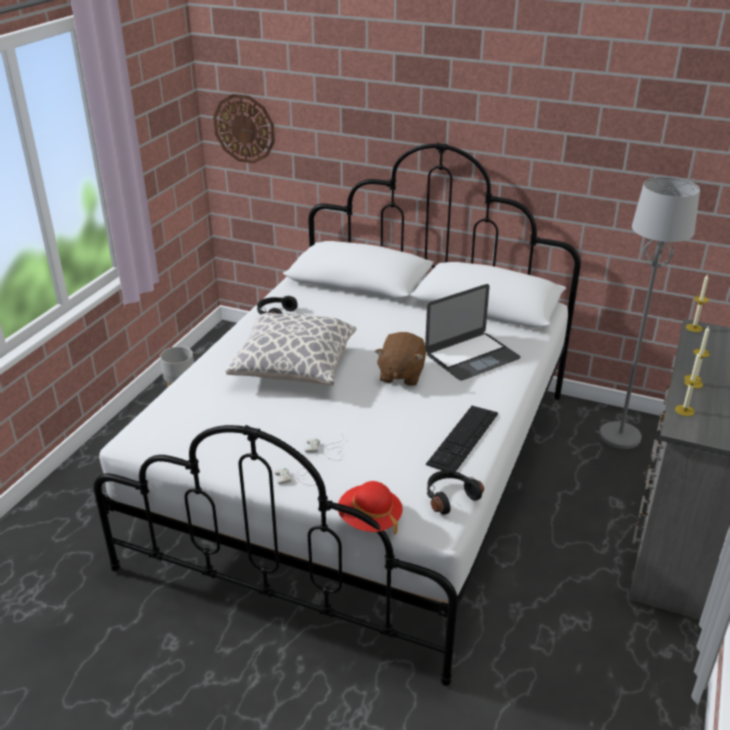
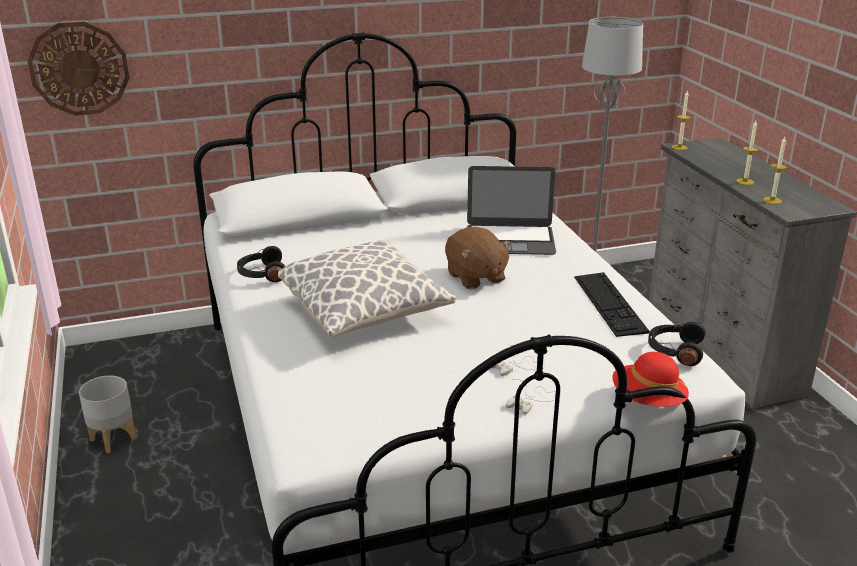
camera: 40 degrees left, 5 degrees down
laptop [425,284,521,380] -> laptop turned 75 degrees clockwise [467,166,556,255]

